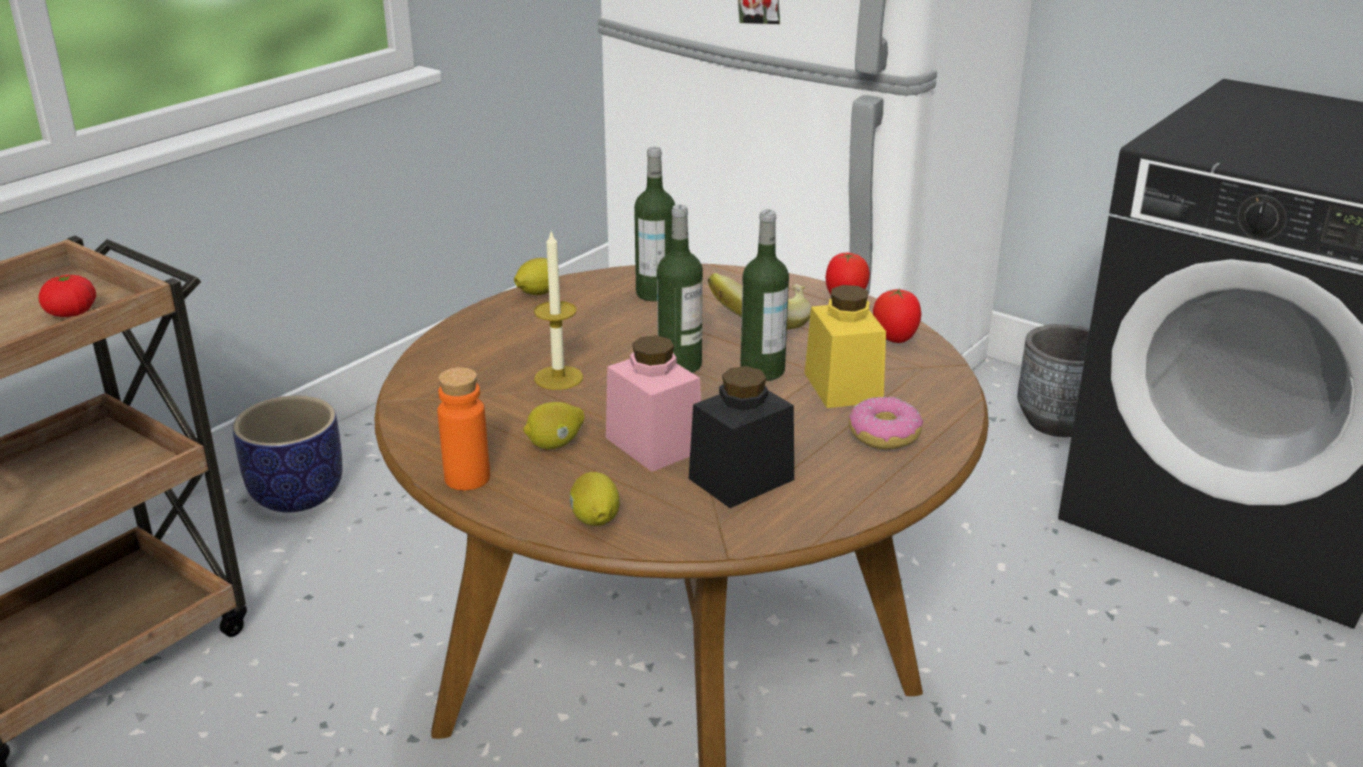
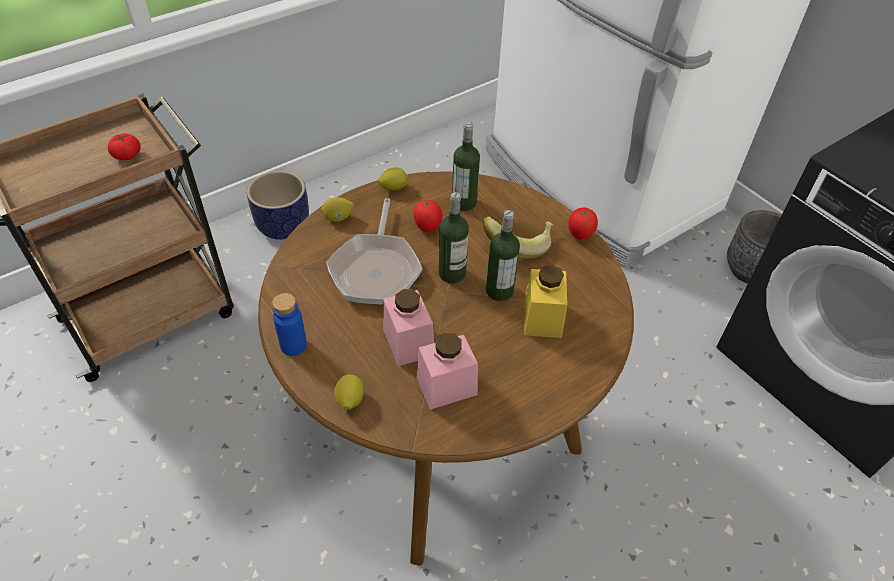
camera: 15 degrees right, 20 degrees up
orange bottle [437,367,490,490] -> blue bottle [272,293,307,356]
lemon [524,402,584,449] -> lemon moved to [321,197,354,222]
candle [534,229,583,390] -> frying pan [326,198,423,304]
black jar [689,366,794,508] -> pink jar [417,333,478,410]
donut [849,396,923,450] -> none
tomato [873,288,921,343] -> tomato moved to [414,200,442,232]

